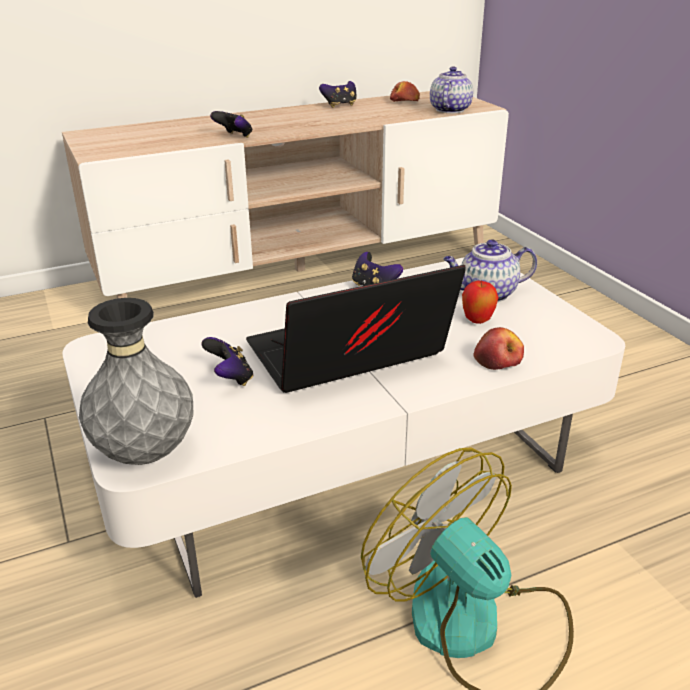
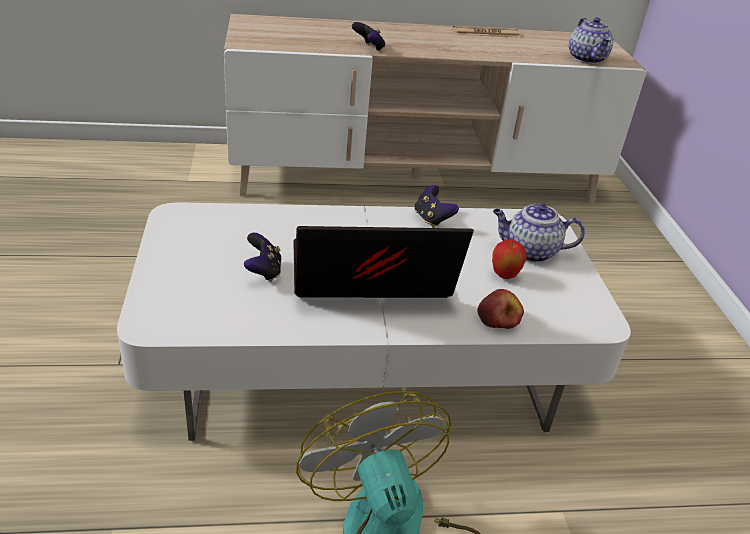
camera: 15 degrees right, 5 degrees up
grey vase [79,298,193,465] -> none
game controller [319,81,356,108] -> newspaper [453,26,519,37]
apple [390,81,420,102] -> none
teapot [430,66,473,113] -> teapot turned 135 degrees clockwise [569,17,614,64]

